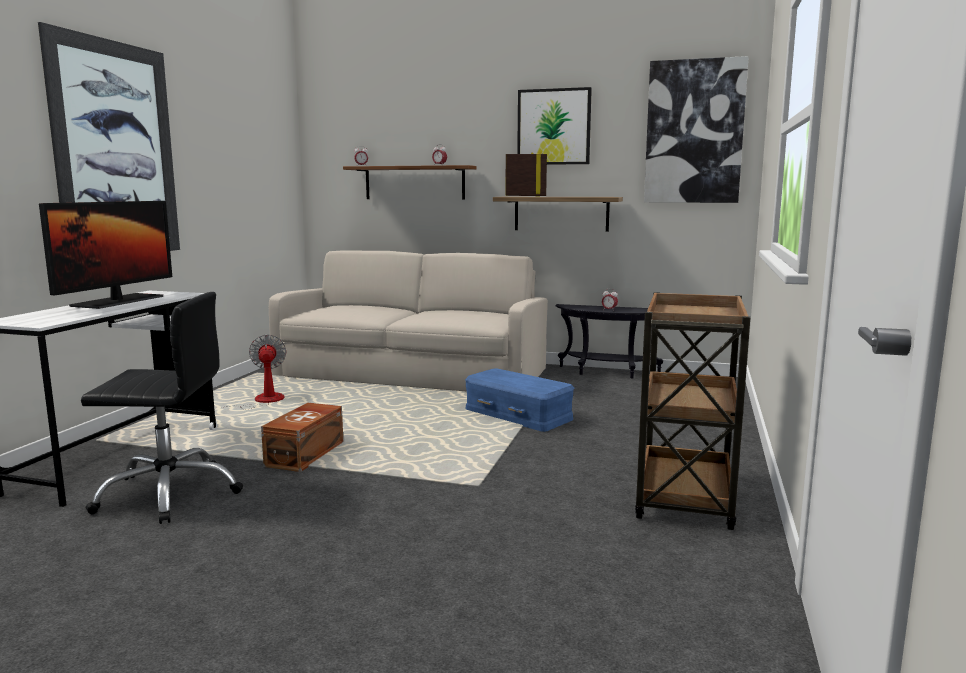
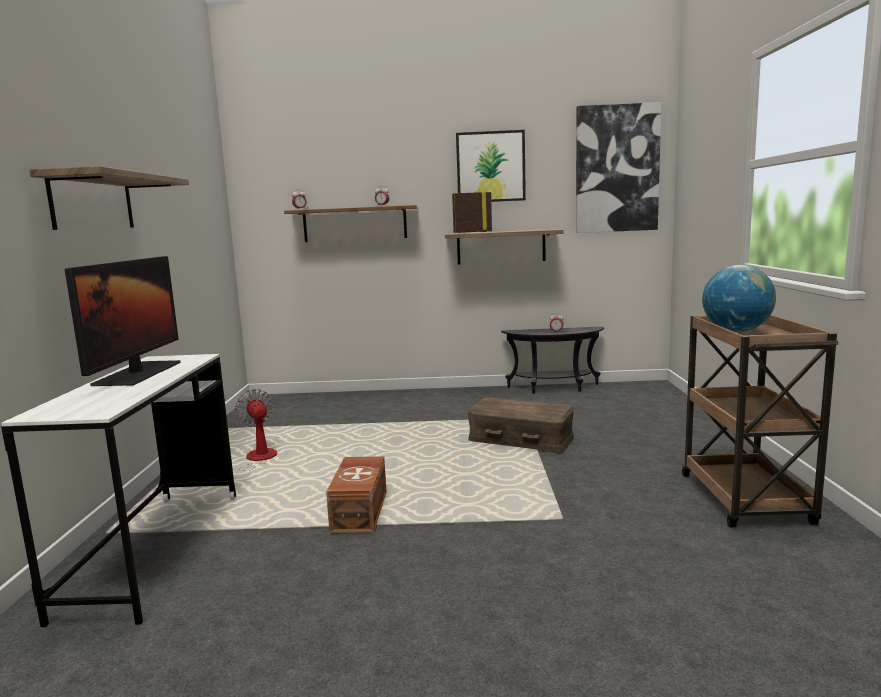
camera: 15 degrees left, 0 degrees up
picture [38,22,180,251] -> shelf [30,166,189,230]
black office chair [81,292,243,524] -> none
beige sofa [269,250,548,392] -> none
blue storage box [465,368,574,432] -> brown storage box [467,398,574,454]
none -> globe [702,265,776,332]

